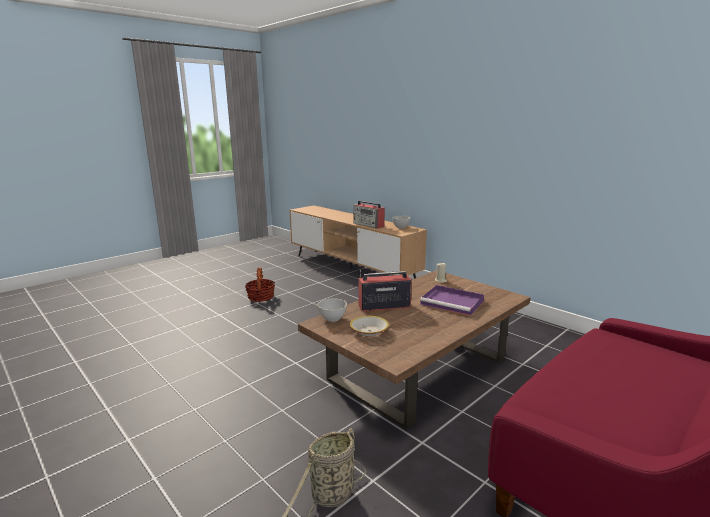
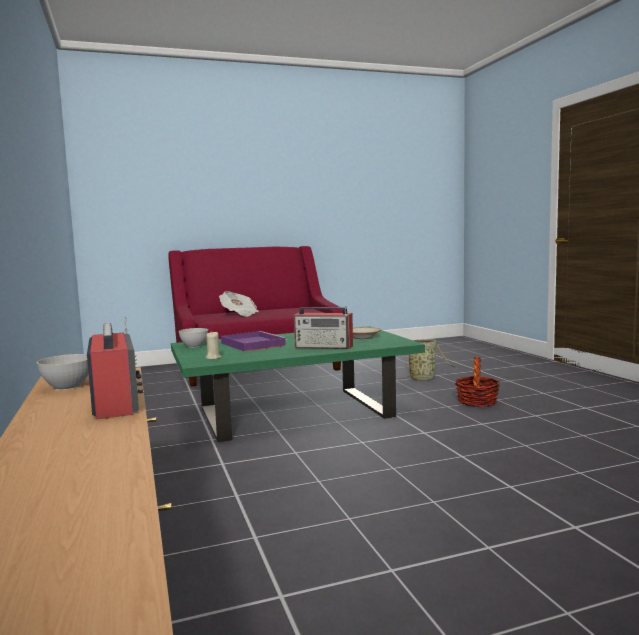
camera: 155 degrees left, 10 degrees down
basket [245,267,275,302] -> basket moved to [455,357,500,407]
brown coffee table [298,270,531,430] -> green coffee table [171,326,425,442]
grey bowl [318,298,347,322] -> grey bowl moved to [179,328,208,347]
none -> newspaper [219,291,259,317]

